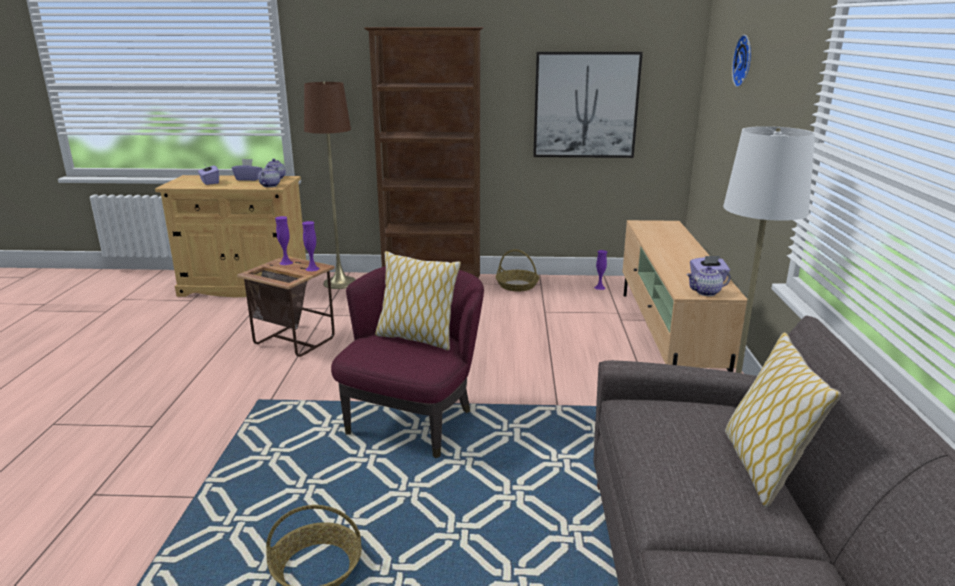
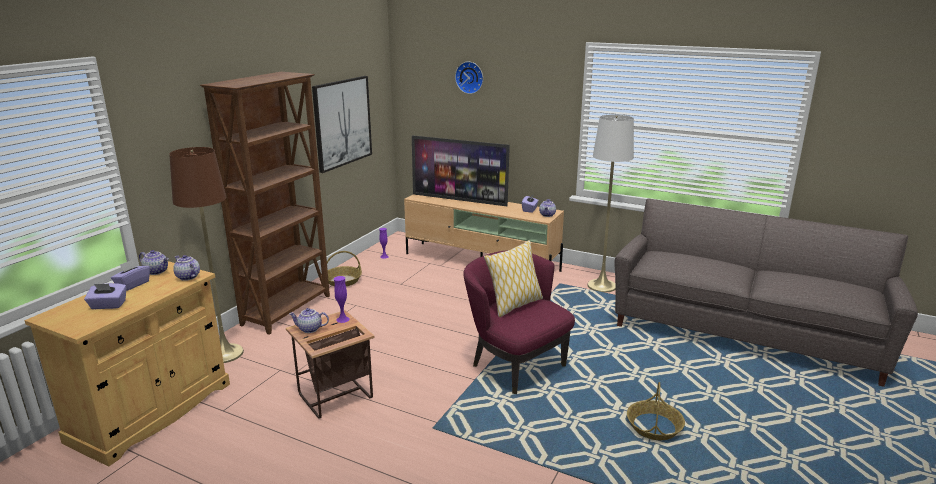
camera: 65 degrees left, 0 degrees up
purple vase [275,216,293,265] -> teapot [289,308,329,333]
pillow [725,332,841,507] -> none
none -> television [412,135,510,206]

